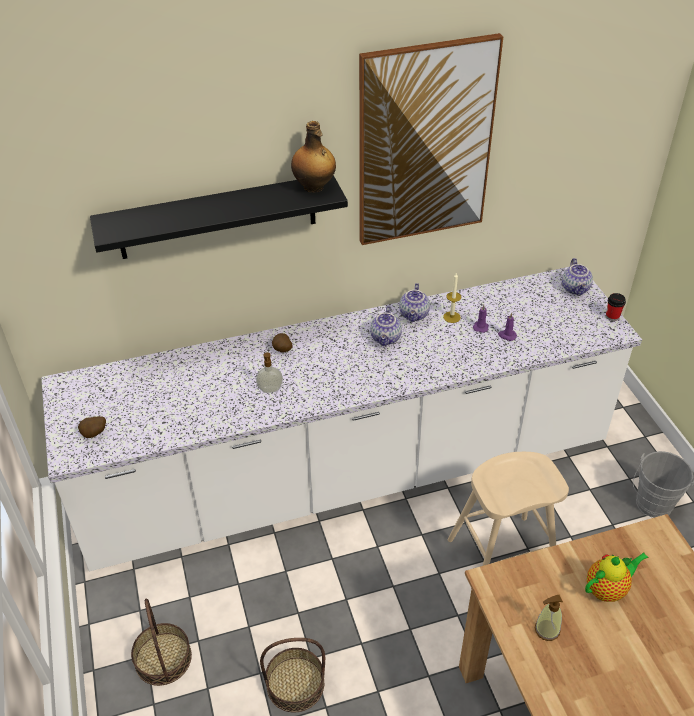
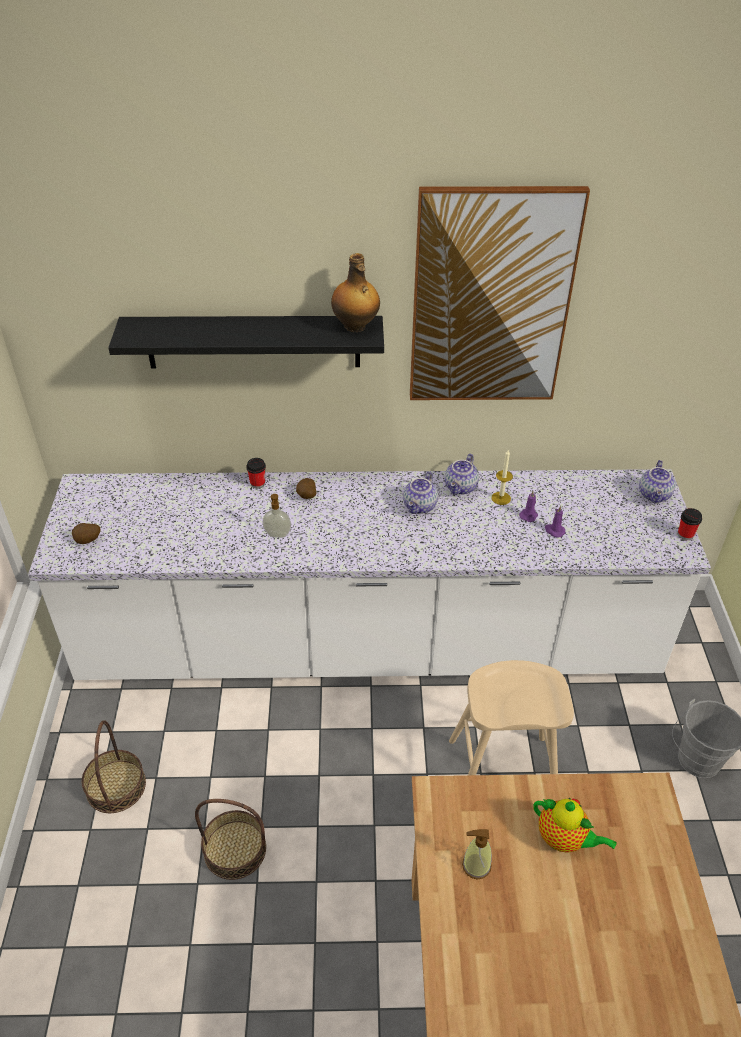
camera: 15 degrees right, 0 degrees up
teapot [585,553,649,602] -> teapot turned 45 degrees clockwise [533,798,617,853]
none -> cup [246,458,266,489]

